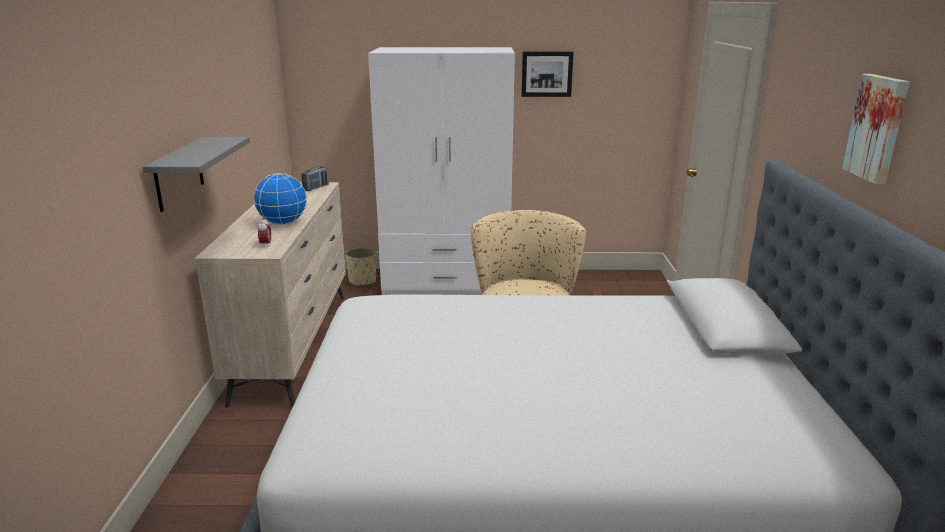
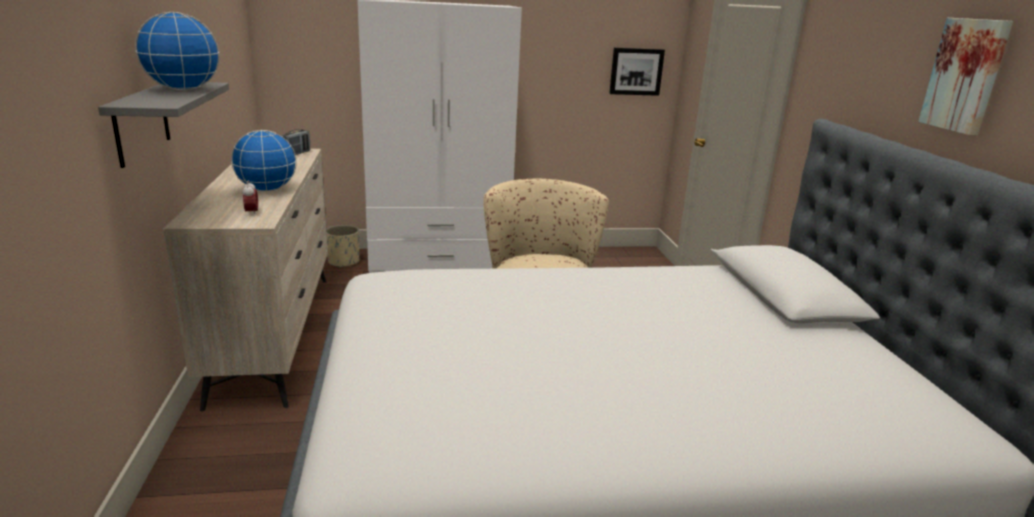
camera: 10 degrees left, 0 degrees up
picture [521,51,574,97] -> picture moved to [609,47,665,96]
none -> globe [135,12,219,91]

